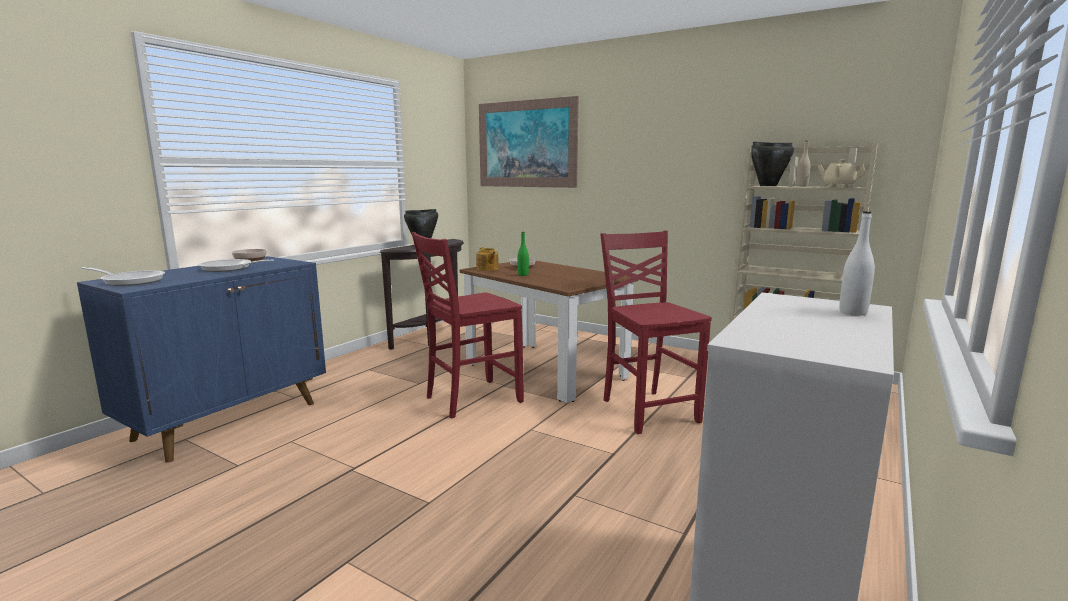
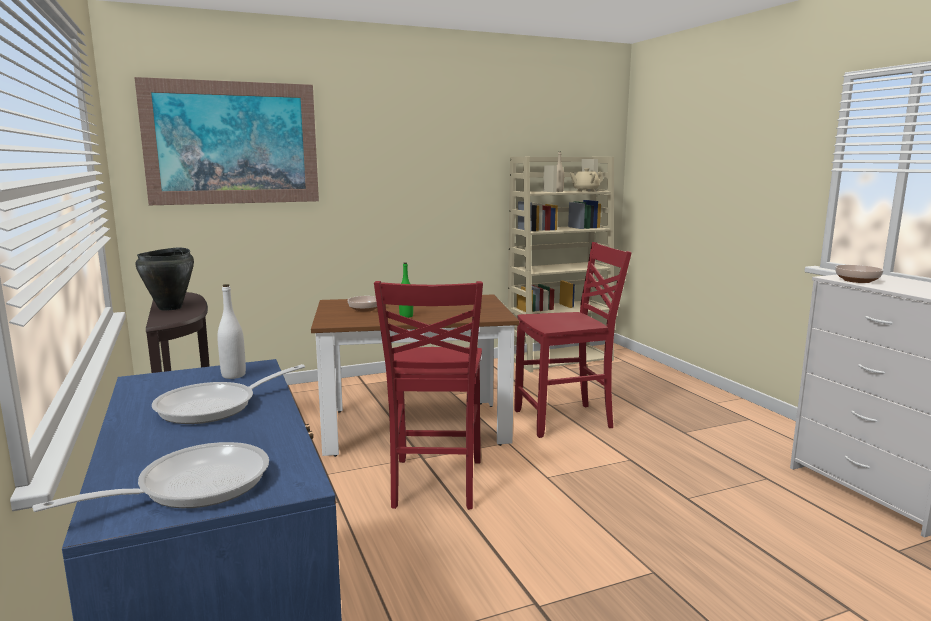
camera: 55 degrees left, 0 degrees up
bowl [232,249,267,262] -> bowl moved to [835,265,884,283]
teapot [476,247,499,271] -> none
red chair [600,230,712,434] -> red chair turned 150 degrees clockwise [514,242,632,438]
black cooking pot [751,142,794,186] -> none
white bottle [839,211,875,316] -> white bottle moved to [217,284,246,379]

